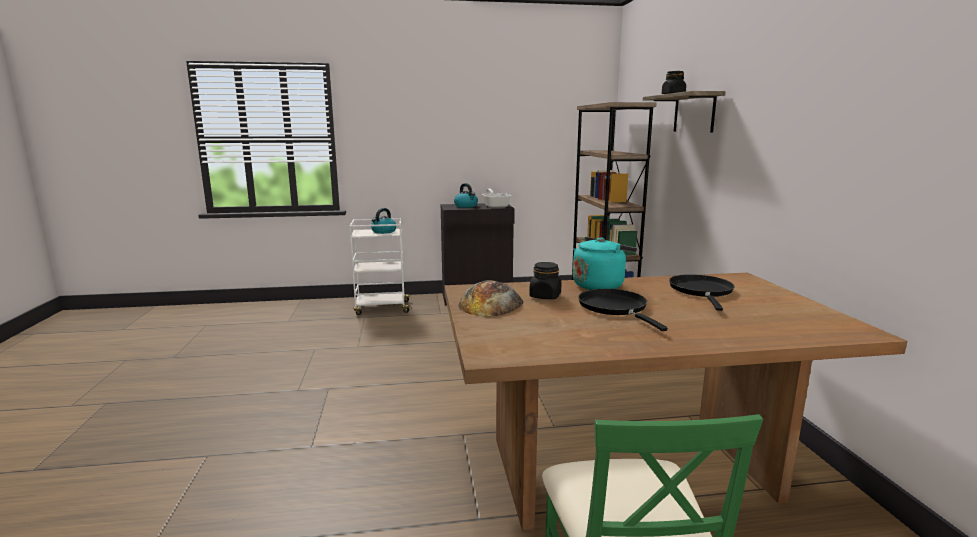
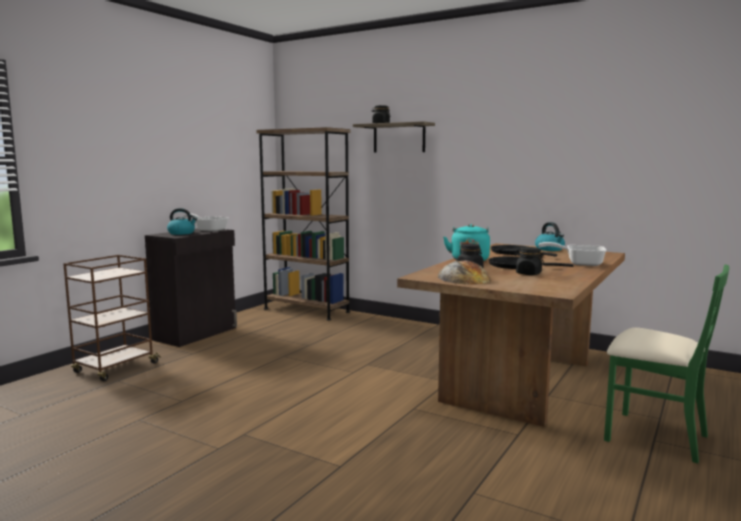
camera: 50 degrees left, 5 degrees down
white cart [350,218,412,315] -> brown cart [63,255,161,381]
kettle [371,208,396,234] -> kettle moved to [535,222,565,251]
none -> black jar [514,247,544,275]
none -> frying pan [538,242,607,266]

